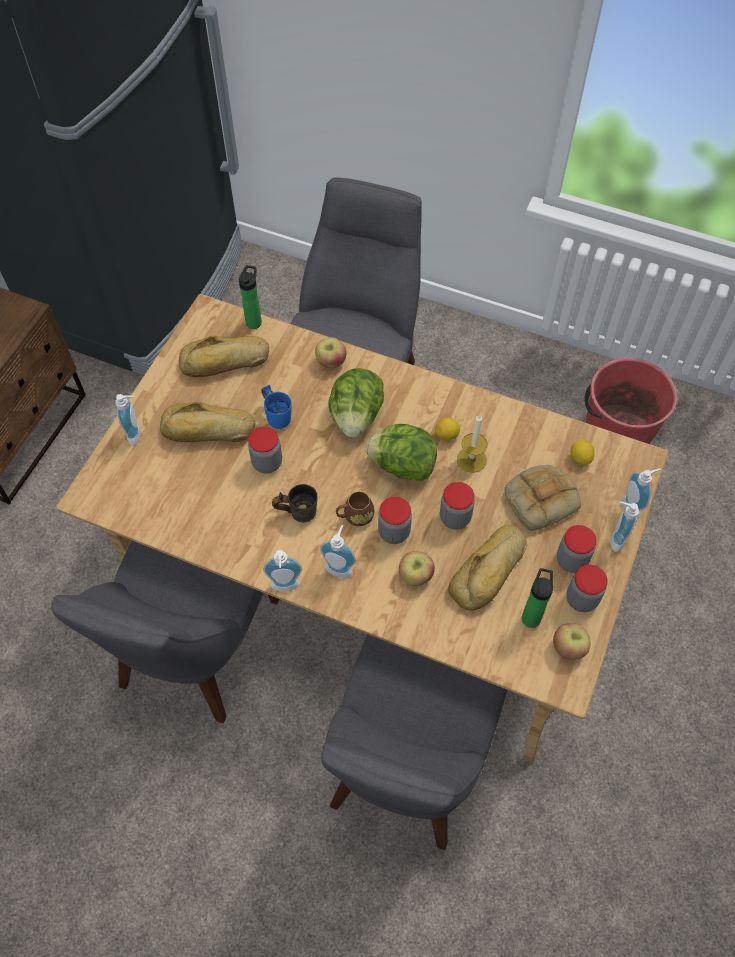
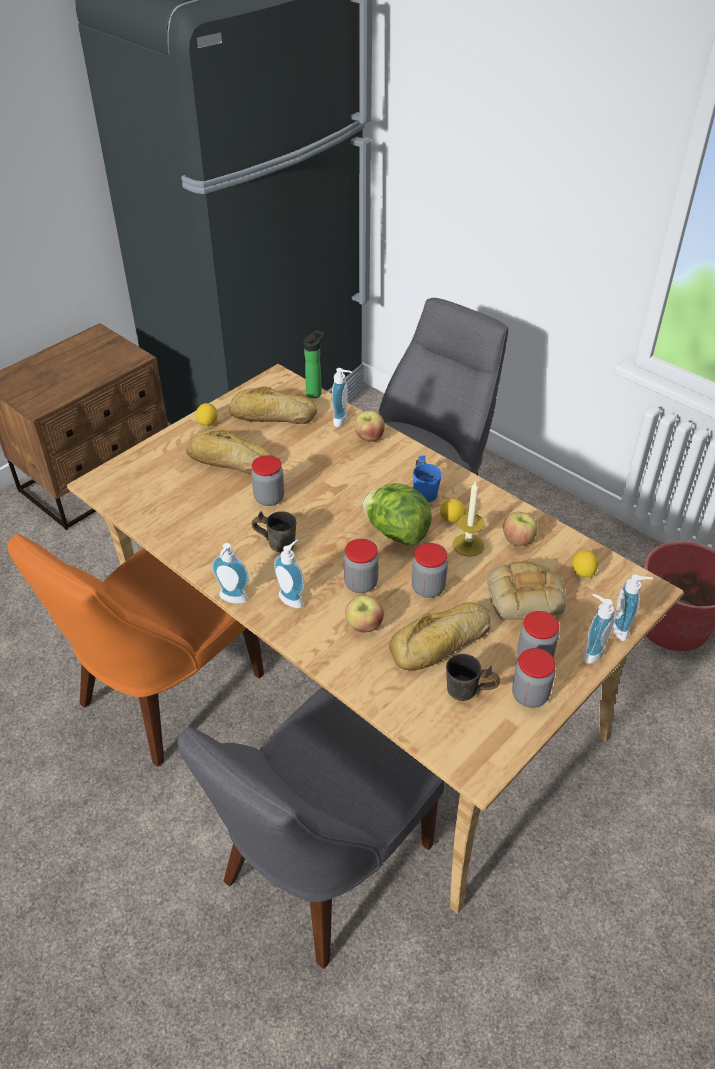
camera: 20 degrees right, 15 degrees down
grey chair [51,541,279,723] -> orange chair [7,534,264,767]
soap dispenser [115,394,141,446] -> soap dispenser moved to [332,368,352,427]
blue mug [261,385,292,429] -> blue mug moved to [413,456,442,502]
lettuce [328,368,384,437] -> none
brown mug [336,491,374,526] -> none
bottle [522,568,553,628] -> grey mug [446,654,500,701]
apple [553,623,591,660] -> apple moved to [503,512,538,546]
none -> lemon [196,403,218,427]

